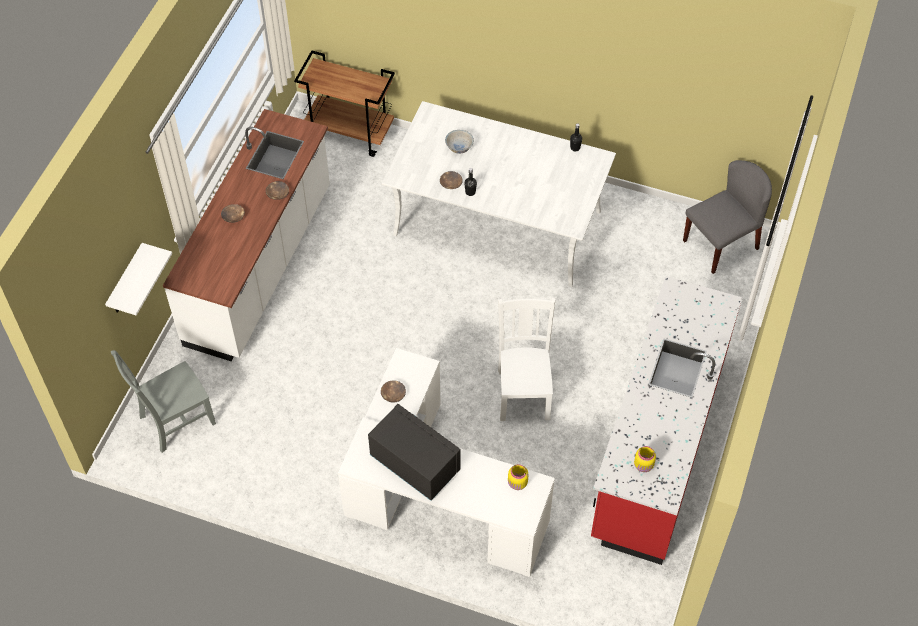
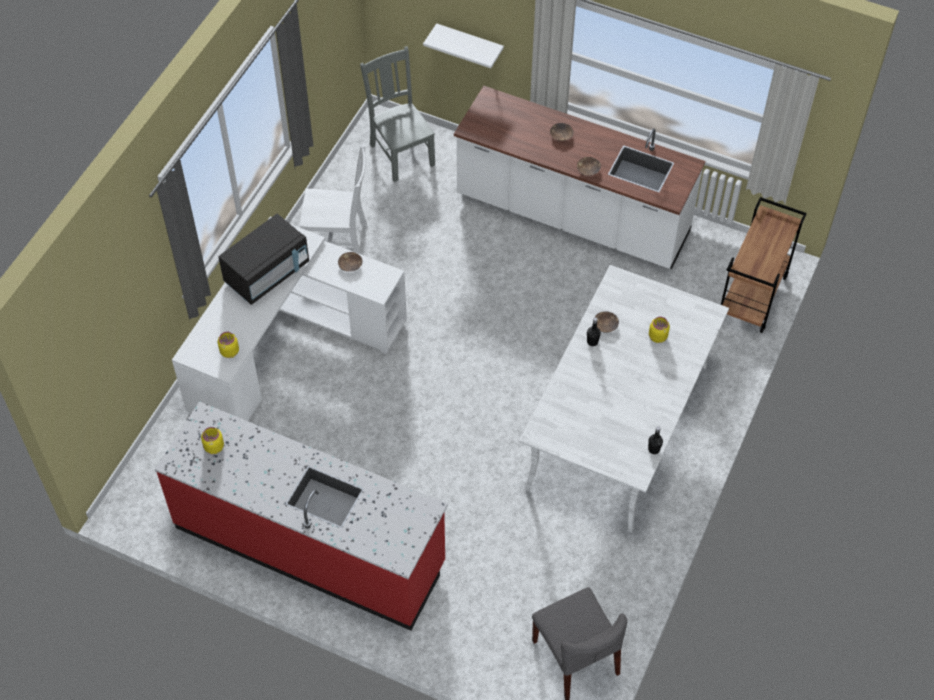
camera: 95 degrees right, 0 degrees up
white bowl [445,130,474,154] -> yellow jar [649,317,670,343]
white chair [498,298,556,421] -> white chair moved to [300,144,367,255]

